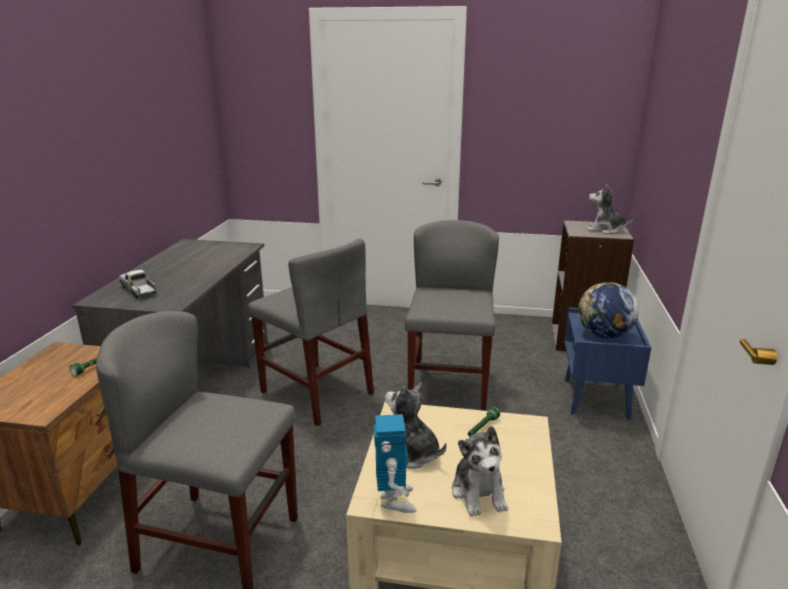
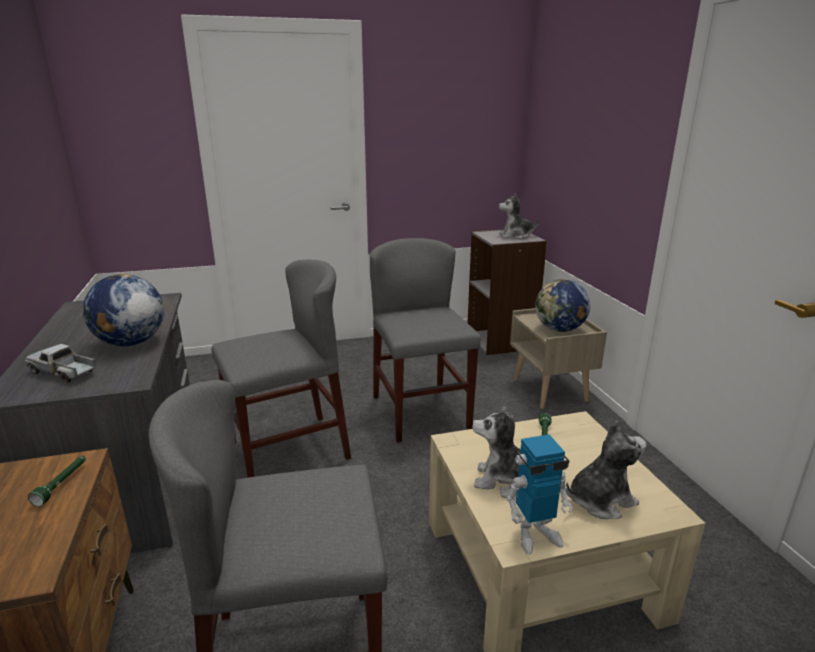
camera: 25 degrees left, 0 degrees up
grey chair [248,238,374,426] -> grey chair turned 45 degrees counterclockwise [212,260,351,478]
toy robot [374,414,417,513] -> toy robot turned 105 degrees clockwise [506,434,573,555]
plush toy [452,426,508,517] -> plush toy turned 75 degrees counterclockwise [566,420,647,519]
blue nightstand [564,307,651,420] -> beige nightstand [510,308,607,409]
none -> globe [82,274,164,346]

